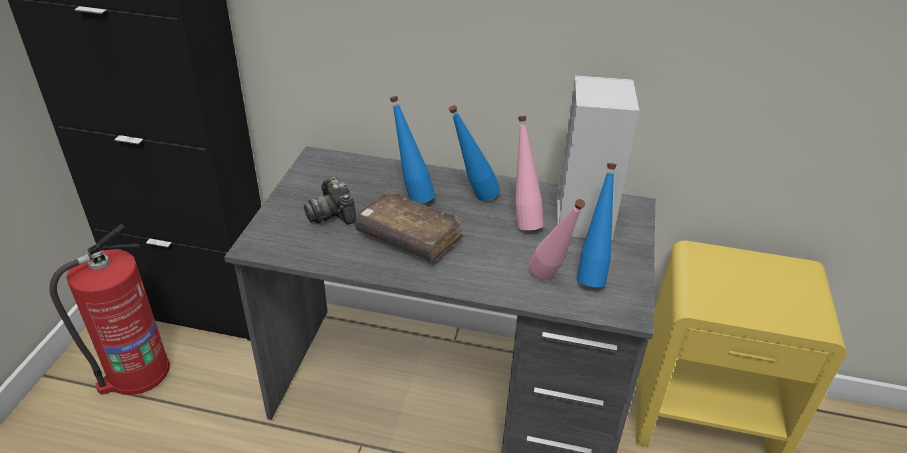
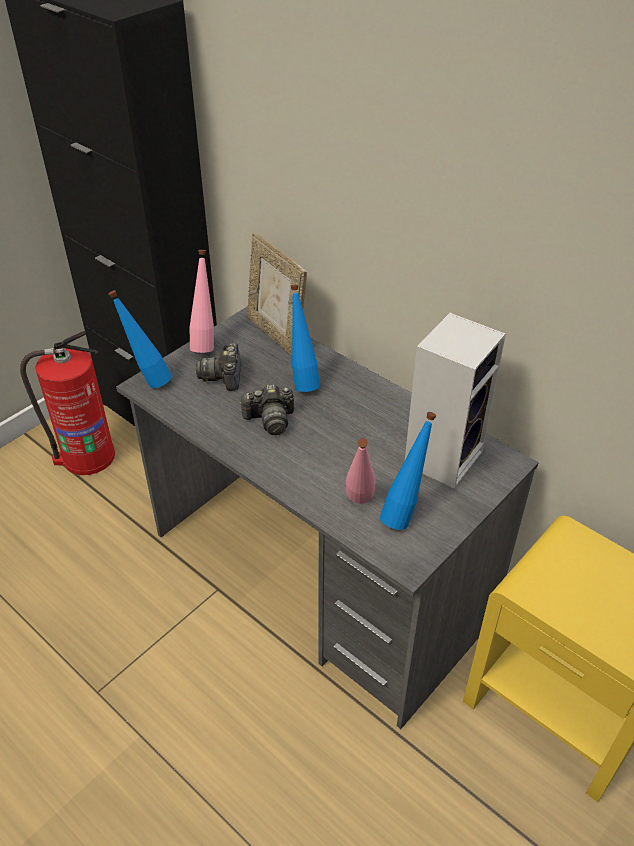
camera: 30 degrees right, 5 degrees up
brown book [355,191,464,262] -> camera [239,384,294,435]
blue bottle [449,105,500,201] -> blue bottle moved to [108,290,172,388]
pink bottle [515,116,544,230] -> pink bottle moved to [190,250,214,353]
none -> picture frame [247,232,307,356]

